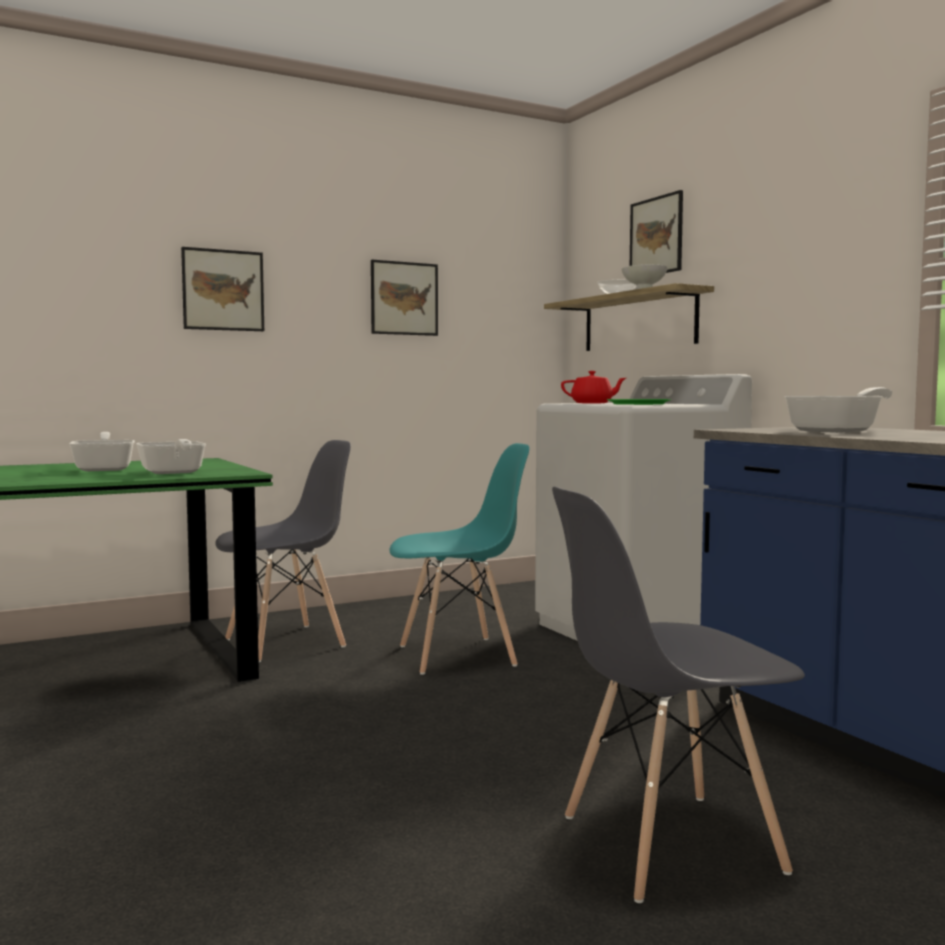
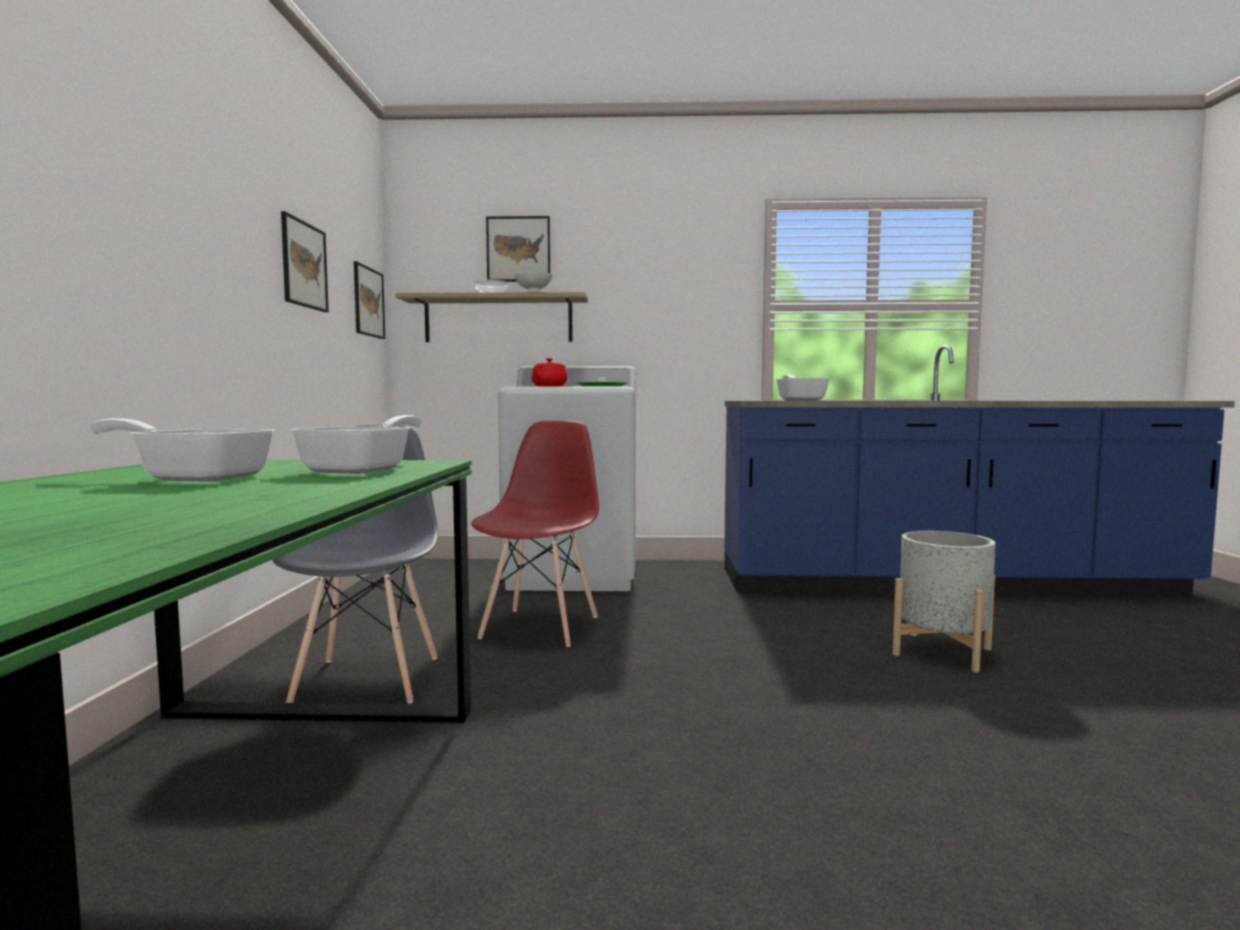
camera: 60 degrees left, 0 degrees up
frying pan [136,439,206,474] -> frying pan turned 75 degrees counterclockwise [291,415,422,474]
picture [181,247,264,331] -> picture moved to [354,261,385,339]
turquoise chair [390,443,530,675] -> red chair [471,421,599,647]
grey chair [552,486,805,903] -> grey planter [893,531,996,673]

